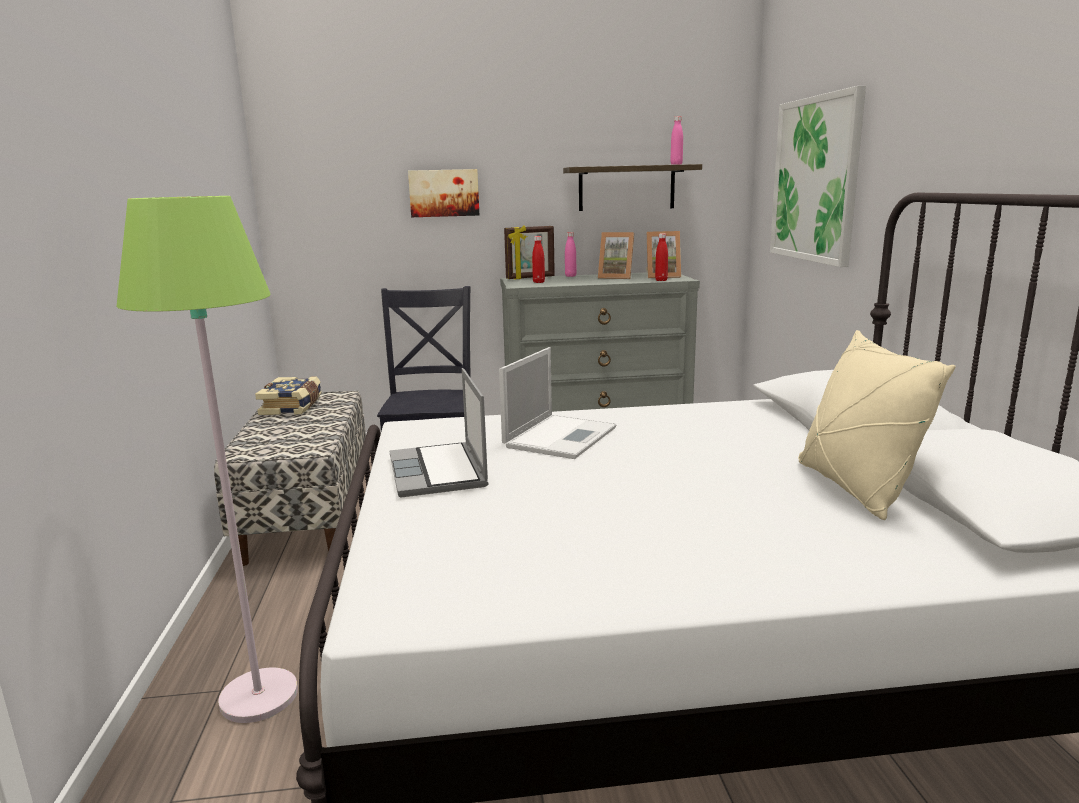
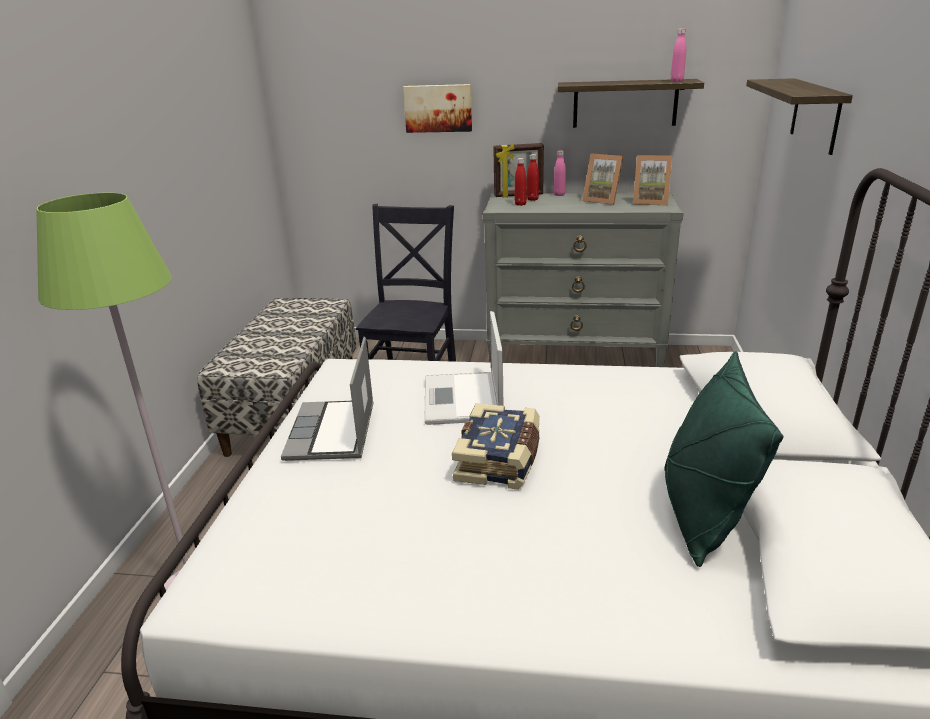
camera: 15 degrees right, 10 degrees up
book [255,376,322,415] -> book moved to [452,403,540,490]
laptop [499,347,616,459] -> laptop turned 135 degrees clockwise [424,311,503,425]
red bottle [655,233,668,281] -> red bottle moved to [527,154,539,201]
picture [770,86,866,267] -> shelf [746,78,853,155]
beige pillow [798,330,955,520] -> green pillow [665,351,784,567]

